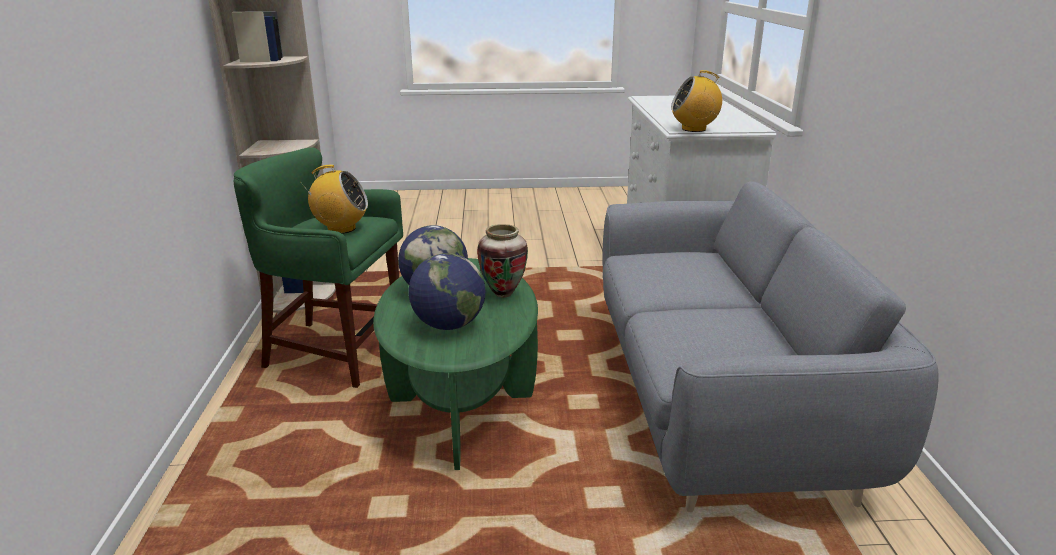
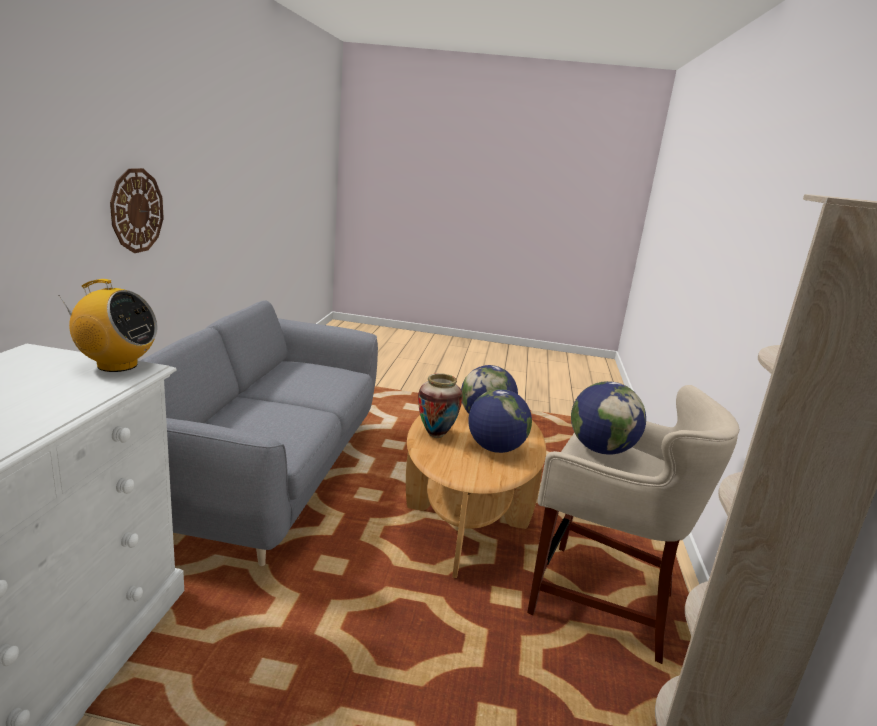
camera: 170 degrees left, 5 degrees down
green stool [234,147,403,388] -> beige stool [527,385,740,664]
radio [300,165,368,234] -> globe [571,381,646,455]
green coffee table [373,258,538,470] -> brown coffee table [406,404,546,578]
none -> wall clock [110,168,164,253]

